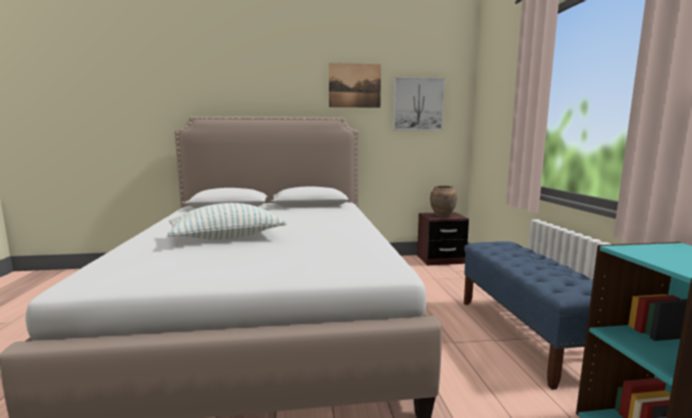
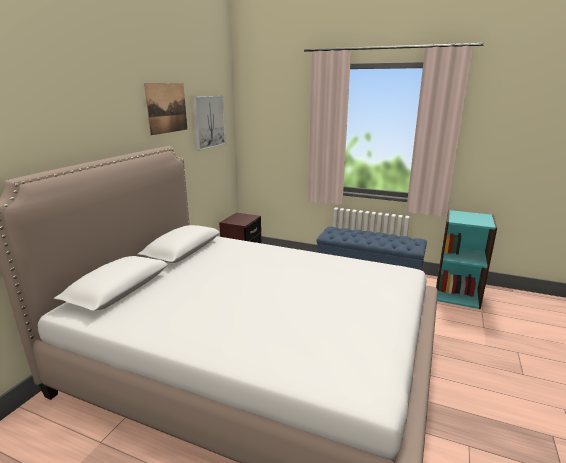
camera: 60 degrees left, 10 degrees up
pillow [167,203,286,240] -> none
brown vase [430,185,457,217] -> none

